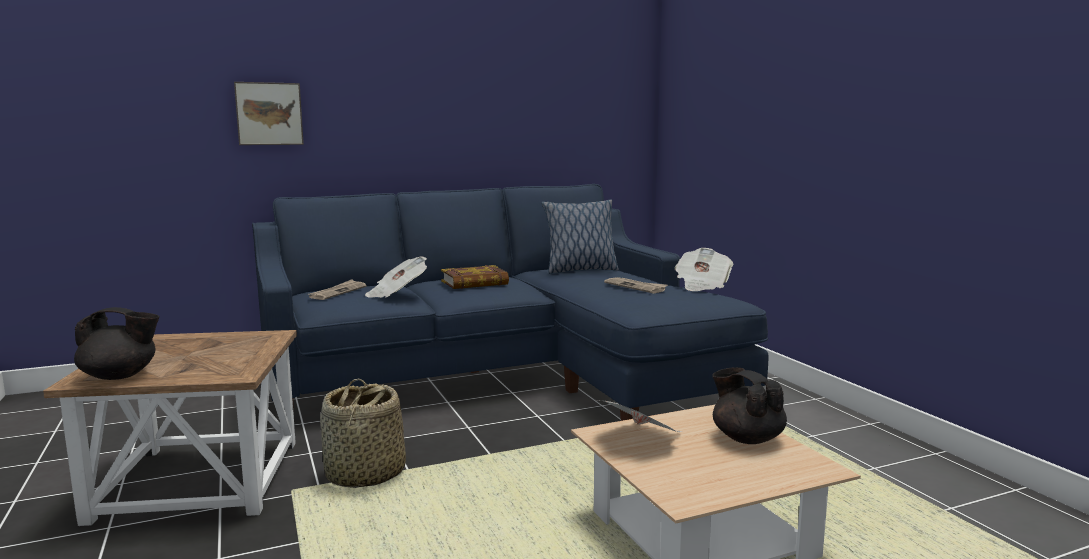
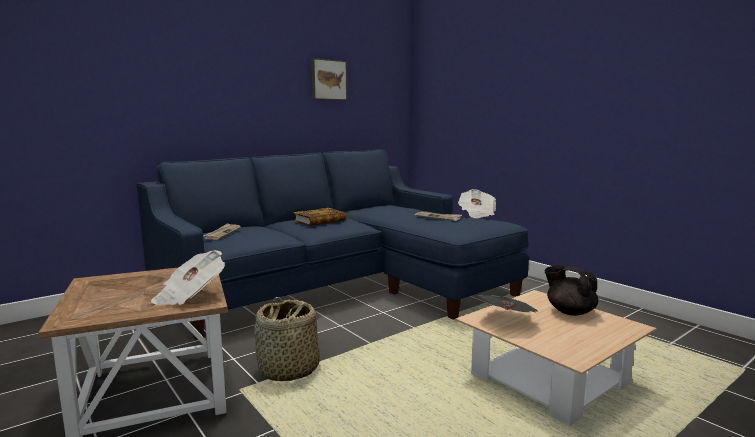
camera: 15 degrees left, 0 degrees up
black teapot [74,307,159,380] -> none
picture [234,82,304,145] -> picture moved to [311,58,347,100]
newspaper [365,256,427,298] -> newspaper moved to [151,250,225,305]
pillow [541,199,619,274] -> none

